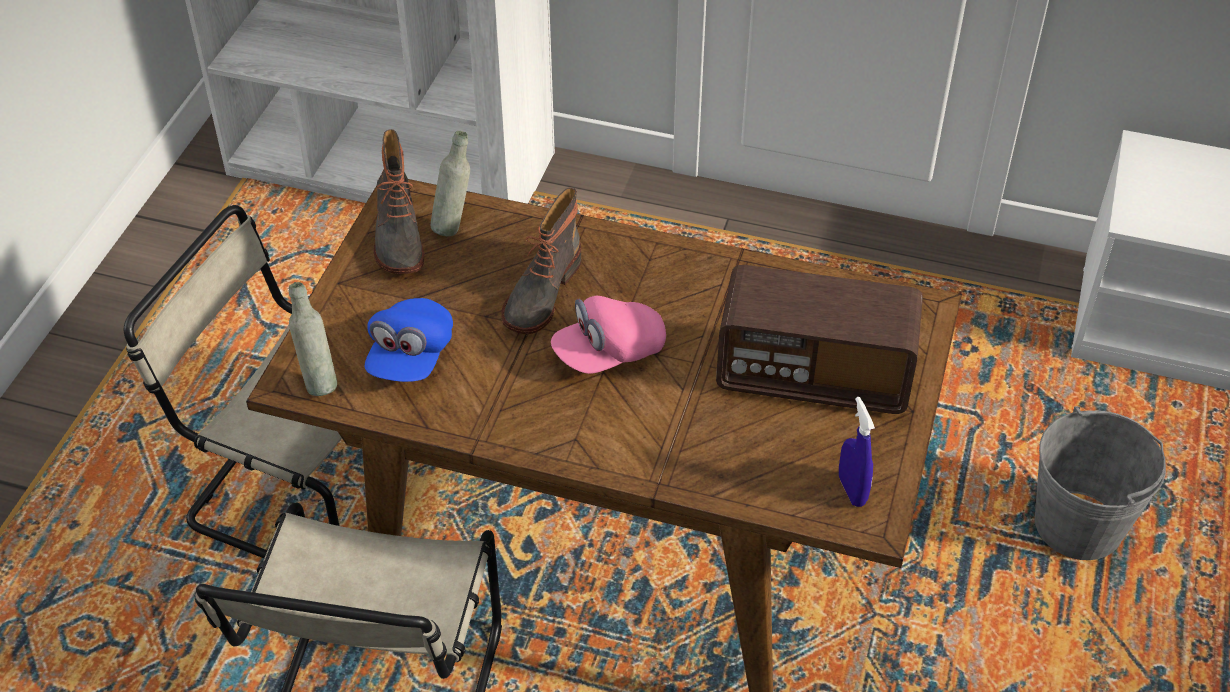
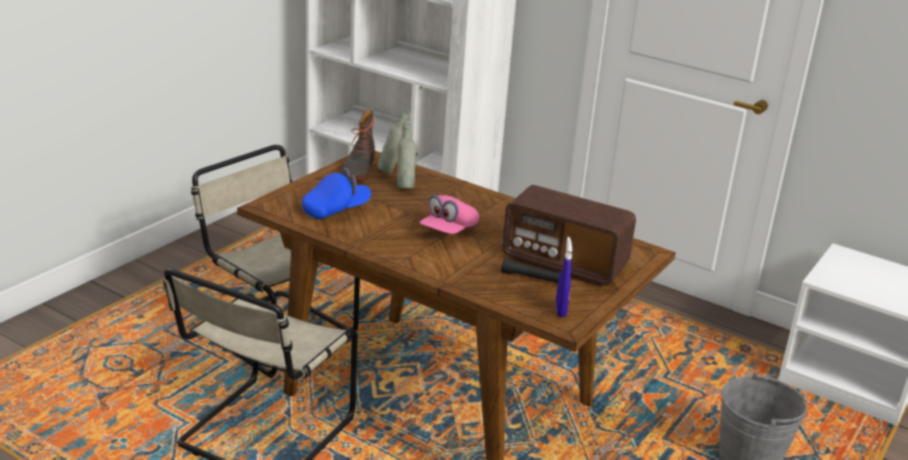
camera: 15 degrees right, 20 degrees down
grey bottle [289,282,337,396] -> grey bottle moved to [397,123,416,189]
blue cap [364,298,453,382] -> blue cap turned 150 degrees counterclockwise [302,167,371,219]
boot [501,188,581,334] -> none
pink cap [551,296,666,374] -> pink cap turned 45 degrees counterclockwise [419,195,479,234]
none -> black flashlight [501,258,560,283]

